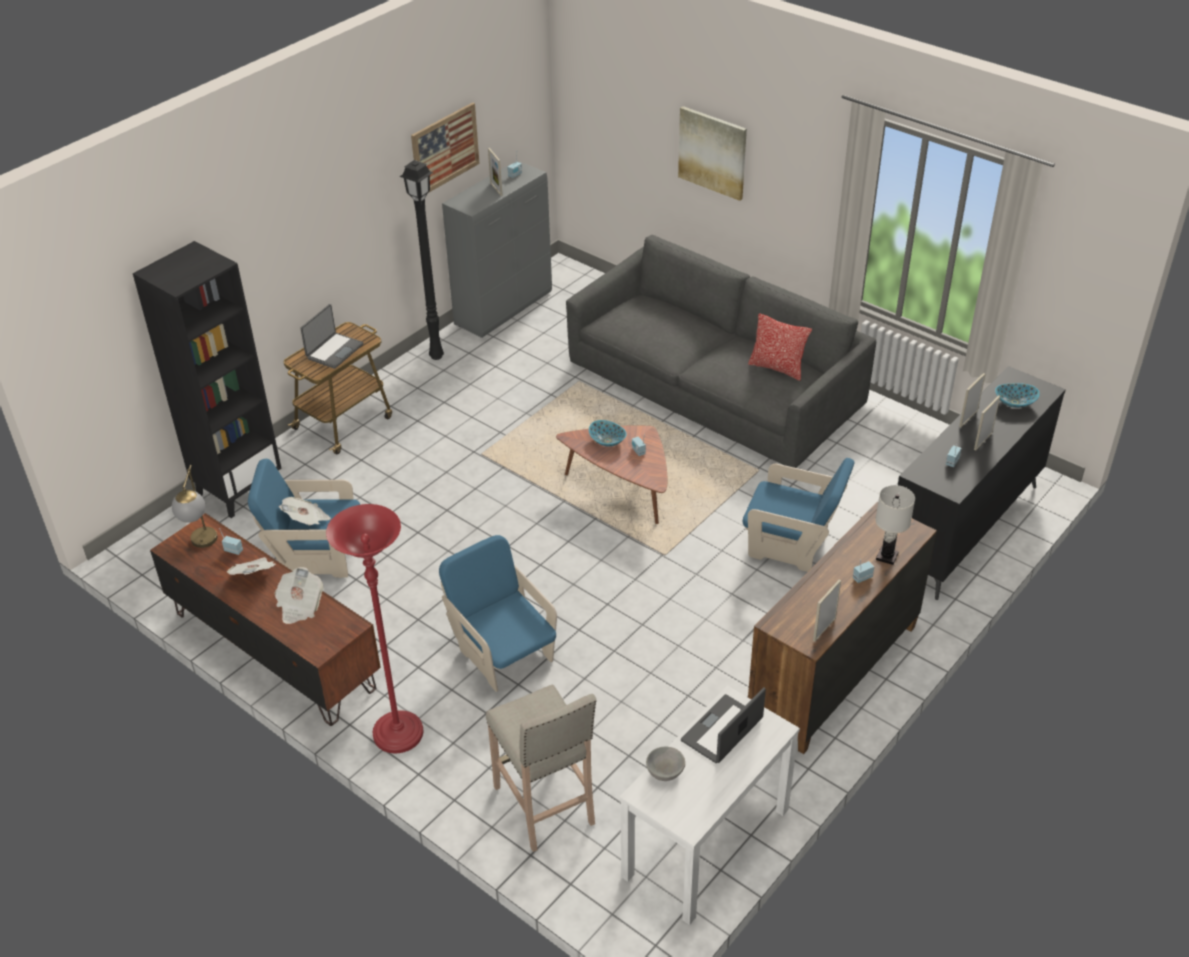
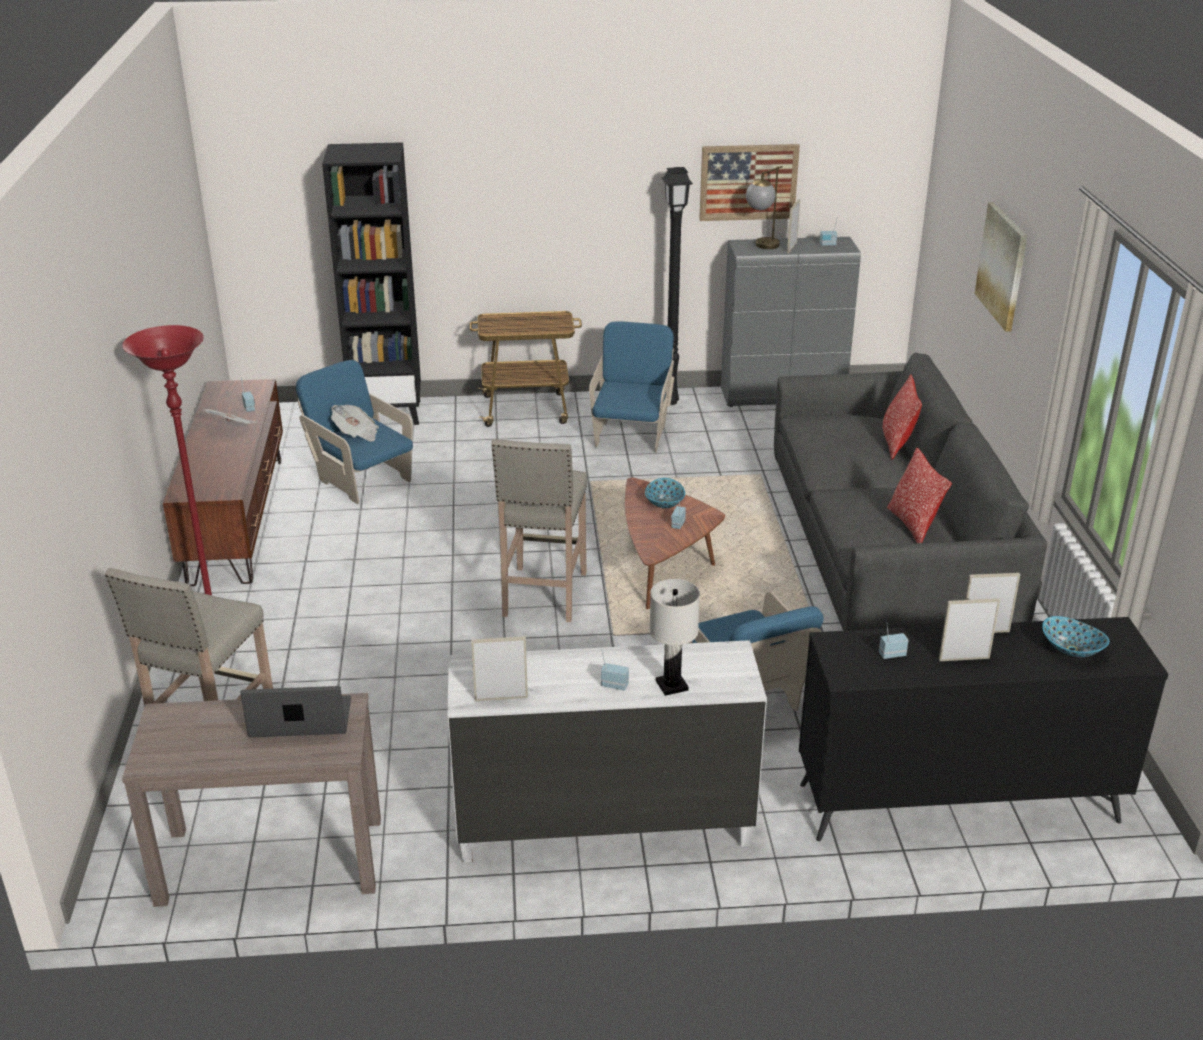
camera: 45 degrees right, 10 degrees down
table lamp [172,465,217,548] -> table lamp moved to [746,166,783,249]
newspaper [274,567,324,624] -> none
laptop [300,304,363,369] -> none
blue armchair [439,535,557,692] -> blue armchair moved to [589,321,674,453]
white console table [620,685,800,925] -> brown console table [122,693,381,907]
grey bowl [646,747,685,781] -> none
brown dresser [748,502,937,754] -> white dresser [447,640,767,863]
none -> beige stool [491,439,588,622]
none -> pillow [882,374,922,460]

